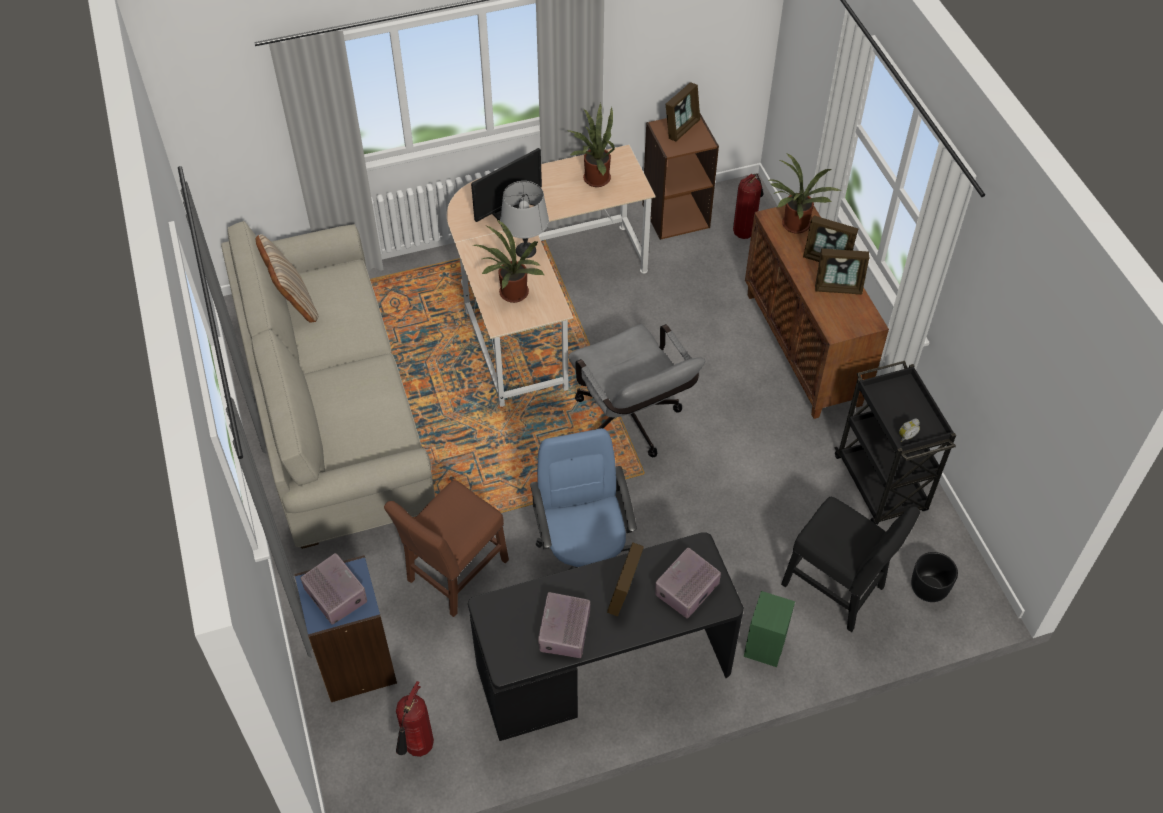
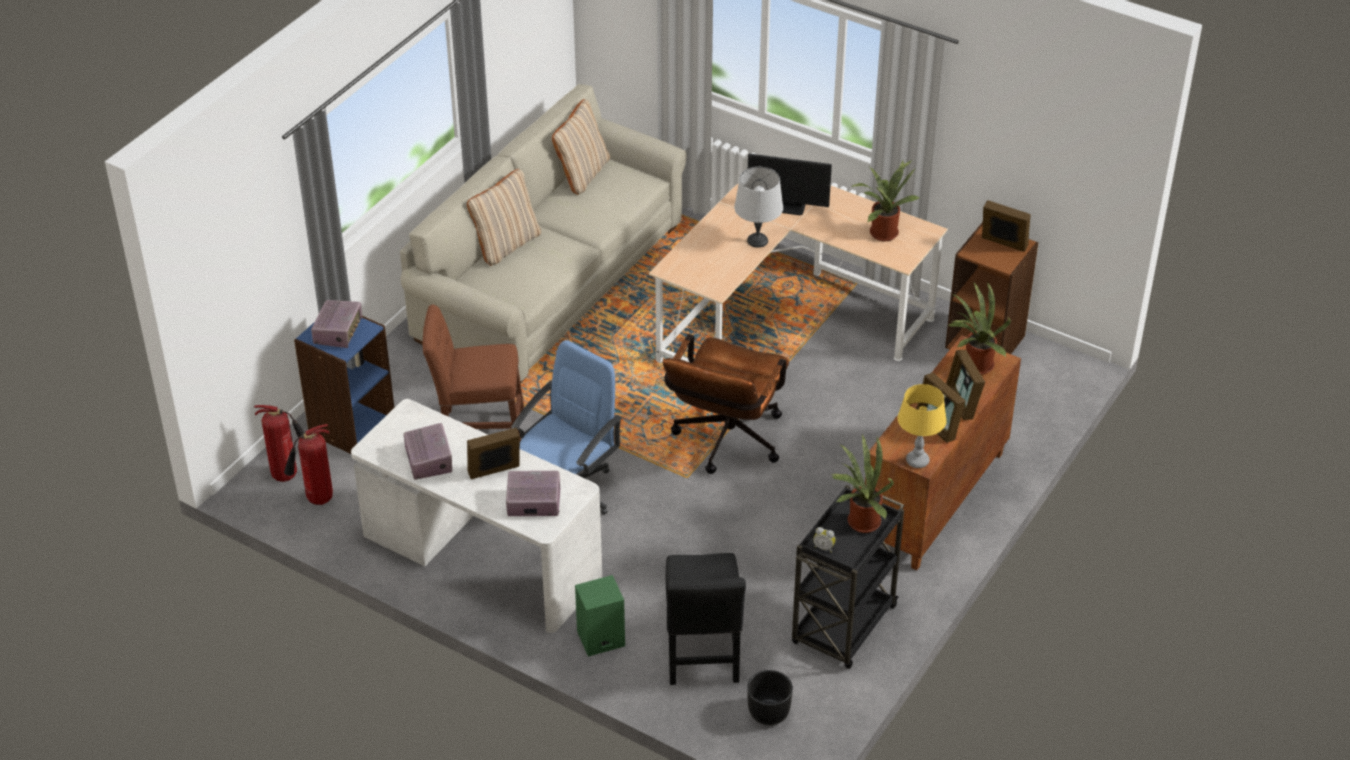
camera: 50 degrees right, 10 degrees down
black desk [468,532,744,741] -> white desk [351,399,602,633]
potted plant [472,220,545,303] -> potted plant moved to [829,435,894,533]
radio [538,592,591,658] -> radio turned 105 degrees clockwise [404,423,452,480]
grey office chair [568,324,705,457] -> brown office chair [662,334,789,474]
picture frame [666,82,700,141] -> picture frame turned 150 degrees counterclockwise [982,200,1031,252]
fire extinguisher [733,174,763,239] -> fire extinguisher moved to [254,404,305,482]
none -> beige pillow [467,169,542,266]
none -> yellow table lamp [898,384,947,468]

